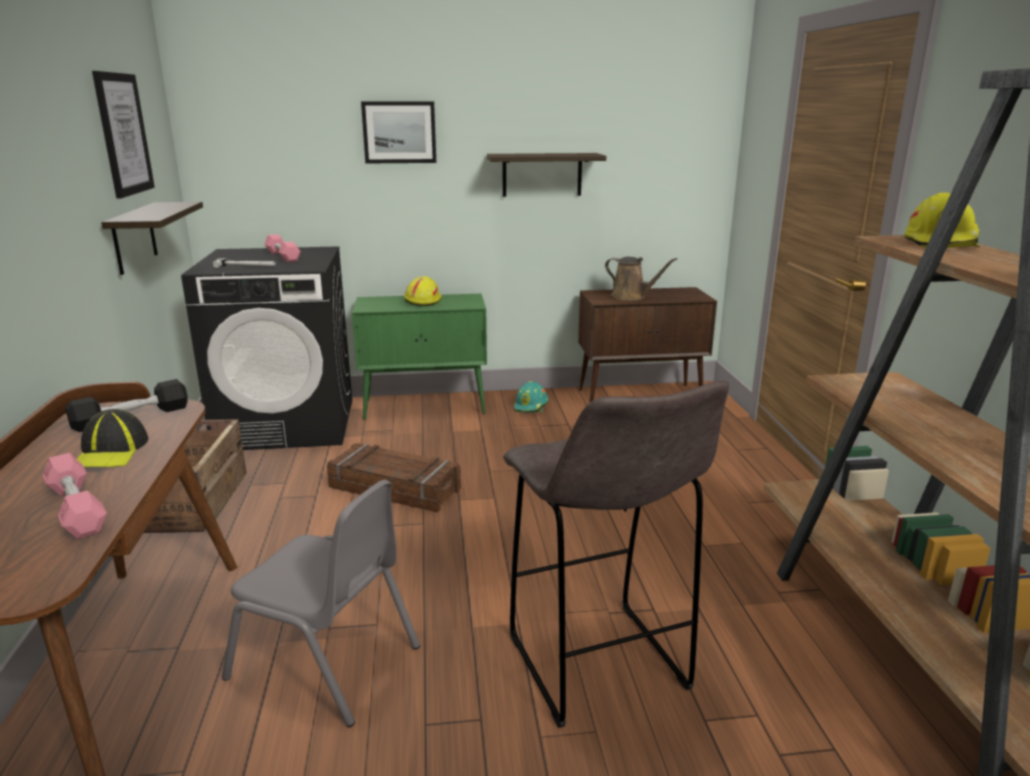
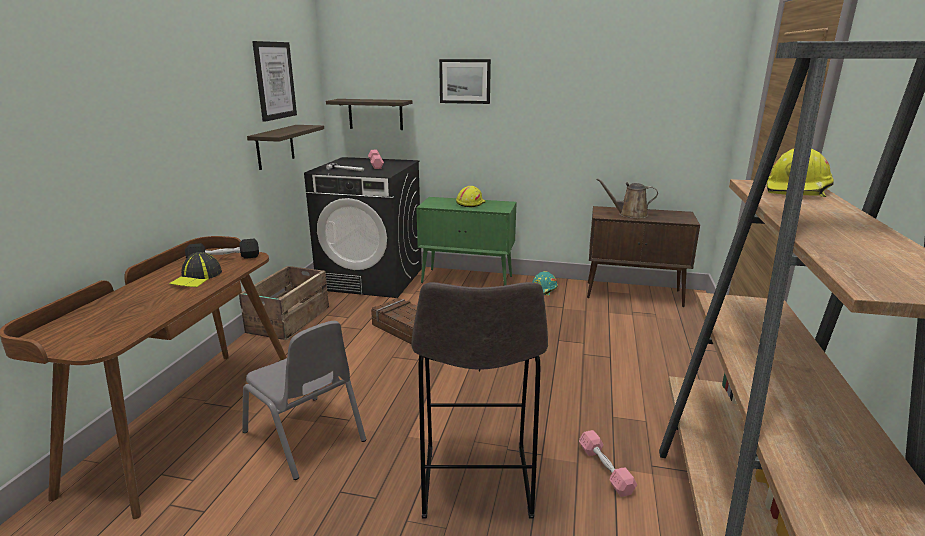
camera: 20 degrees right, 0 degrees up
pink dumbbell [42,453,107,539] -> pink dumbbell moved to [579,430,637,497]
shelf [487,153,606,197] -> shelf moved to [326,99,413,130]
brown watering can [605,257,677,301] -> brown watering can turned 135 degrees clockwise [596,178,658,218]

